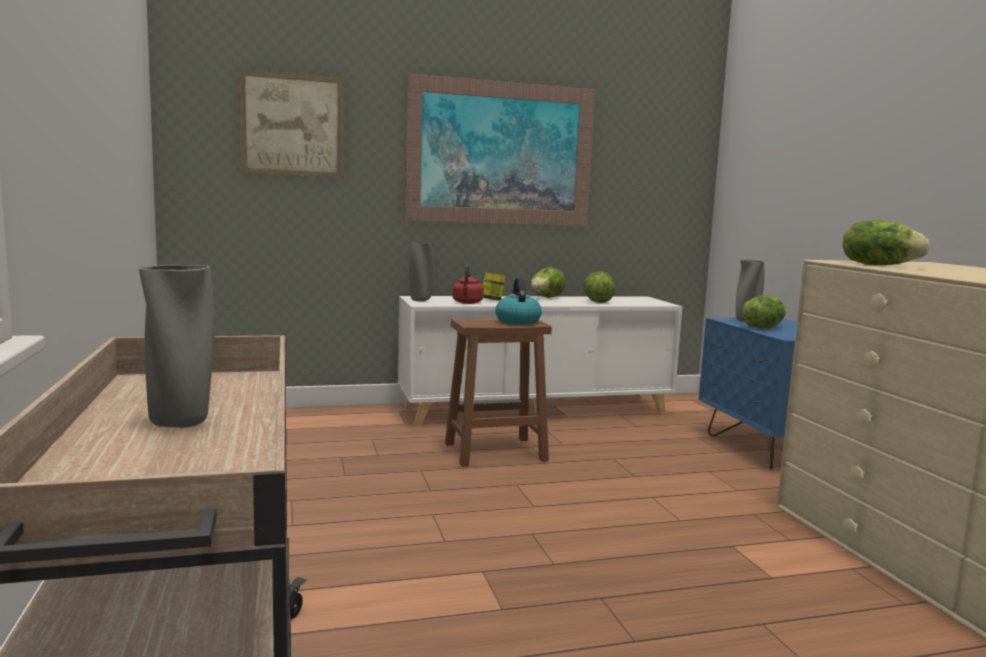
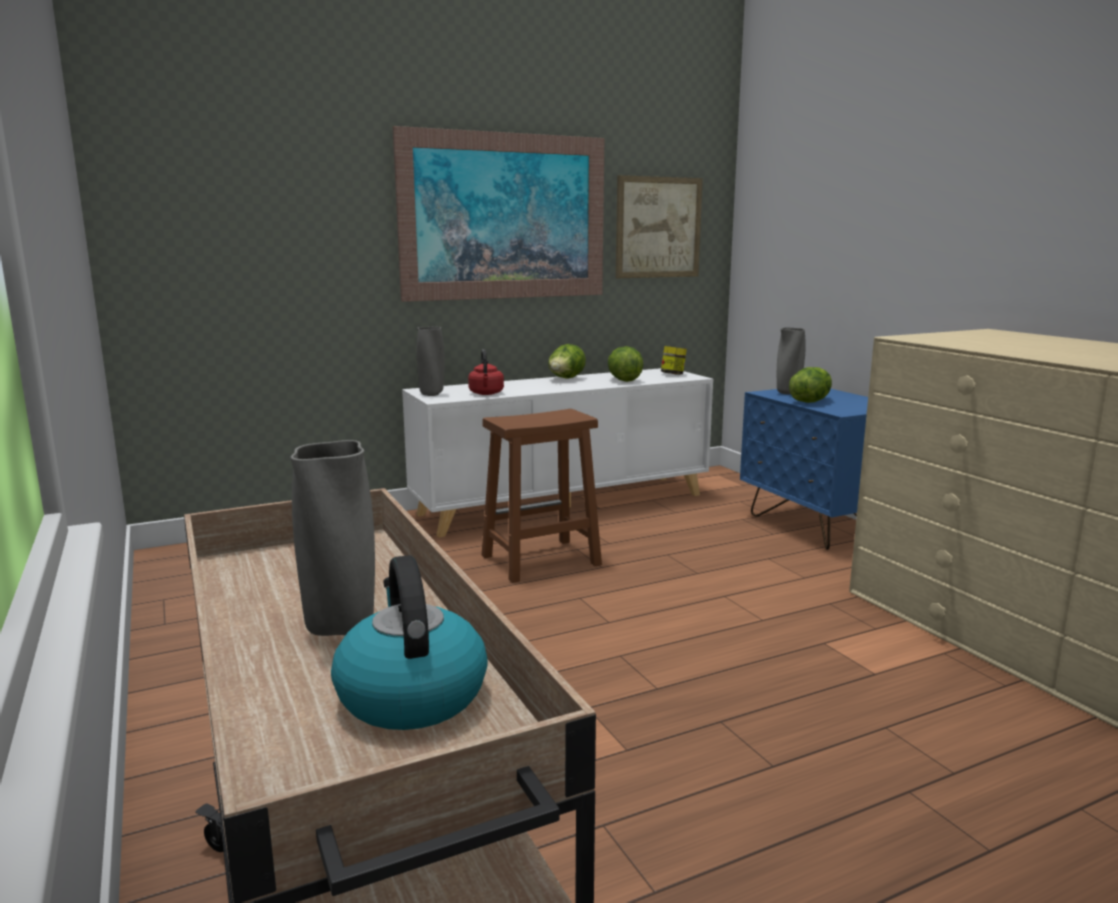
camera: 10 degrees left, 5 degrees up
picture [239,69,344,179] -> picture moved to [616,175,703,278]
jar [483,272,506,301] -> jar moved to [661,346,687,375]
kettle [495,277,542,324] -> kettle moved to [331,555,488,730]
lettuce [843,220,930,265] -> none

